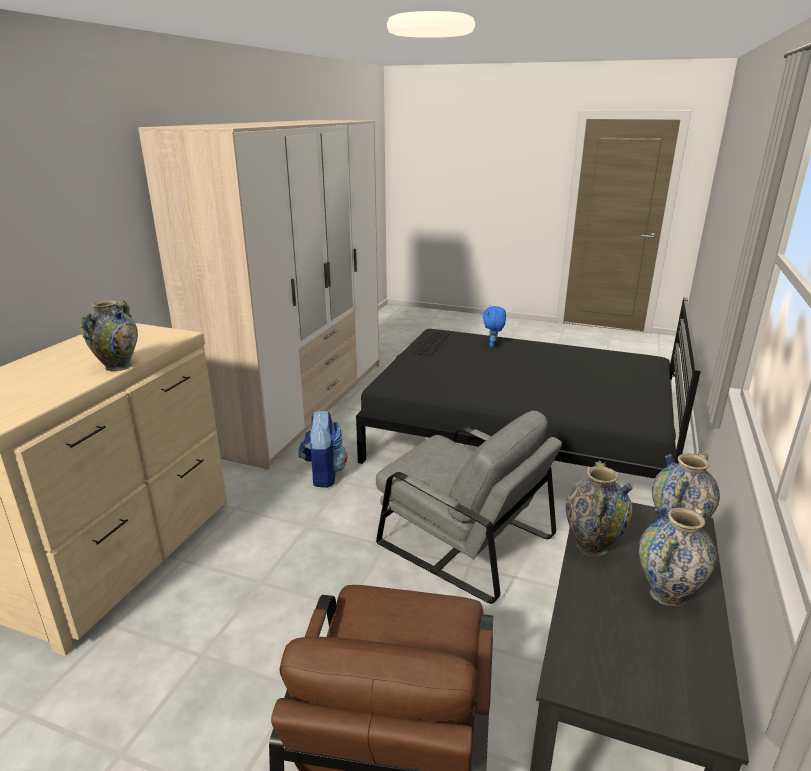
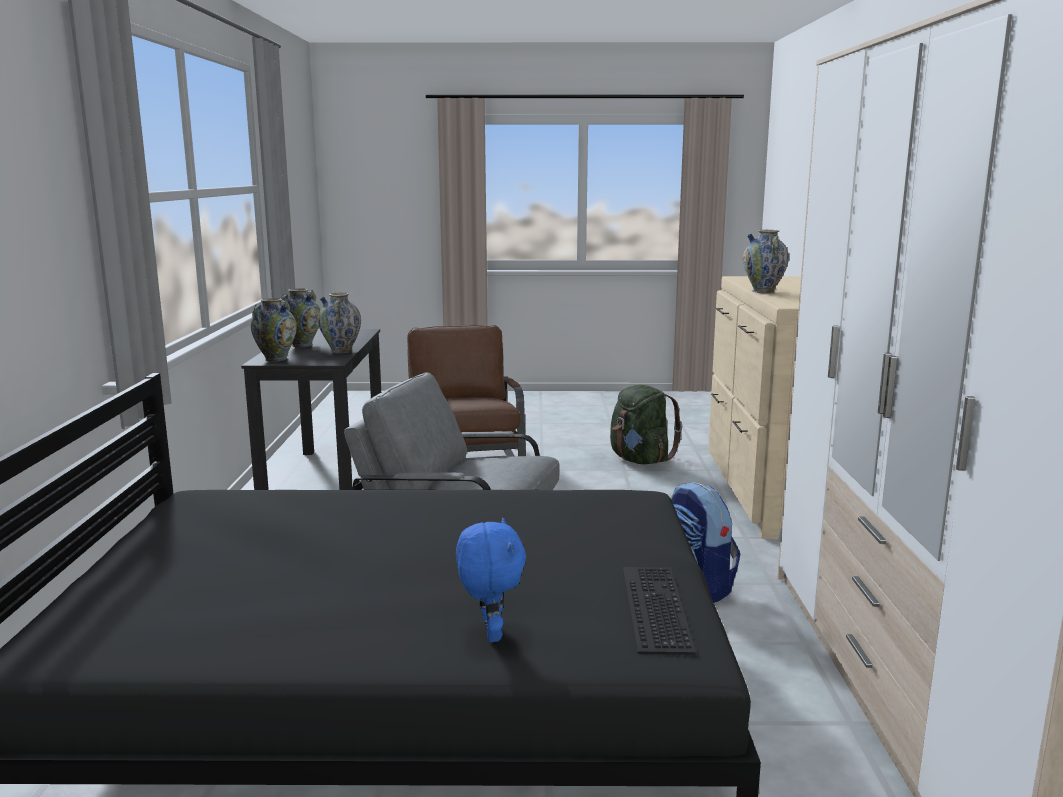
camera: 160 degrees right, 10 degrees down
none -> green backpack [610,385,682,465]

